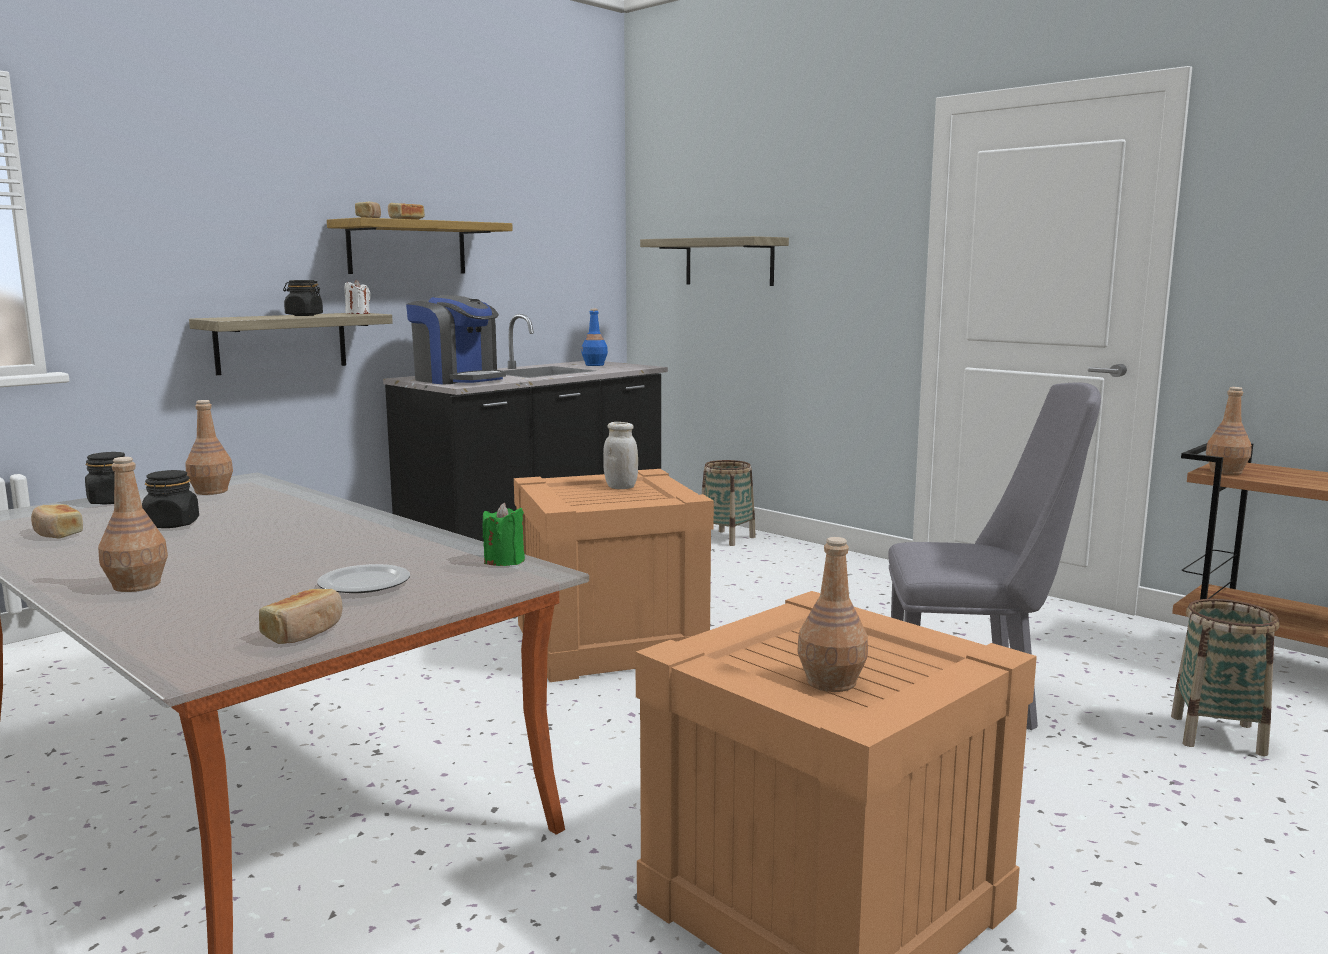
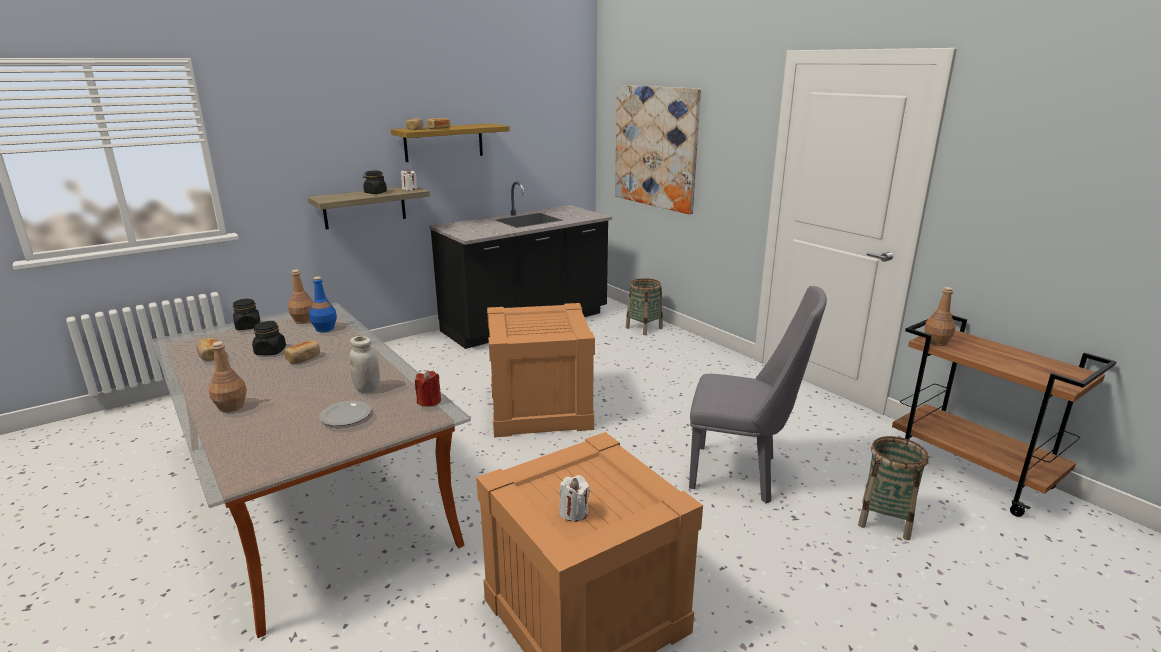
camera: 10 degrees right, 10 degrees up
bread [259,589,342,644] -> bread moved to [285,341,320,364]
coffee machine [406,295,506,385] -> none
green candle [483,503,525,566] -> red candle [415,370,441,407]
blue bottle [582,309,608,366] -> blue bottle moved to [309,277,337,332]
white jar [603,422,638,489] -> white jar moved to [349,336,380,393]
shelf [640,236,789,286] -> picture [615,85,701,214]
brown bottle [797,537,868,692] -> white candle [559,475,590,522]

